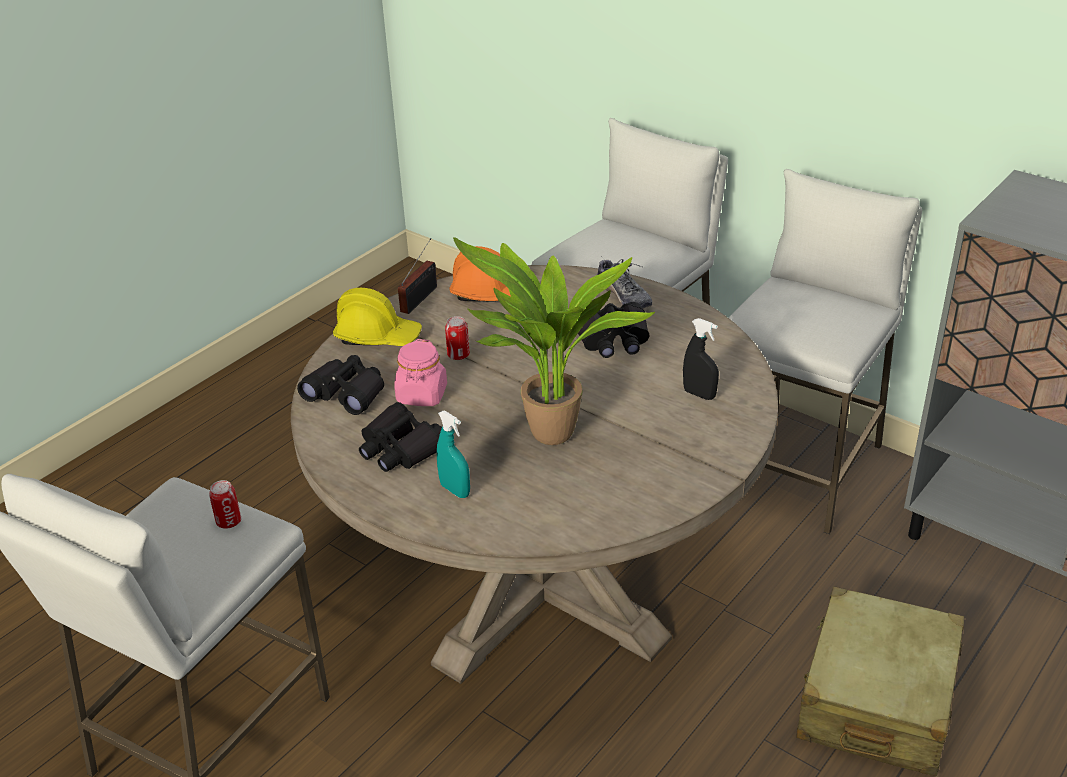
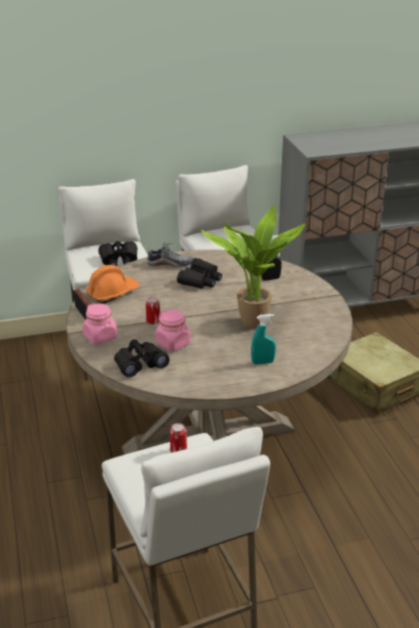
camera: 55 degrees left, 5 degrees down
yellow hard hat [333,288,422,346] -> pink jar [83,303,117,344]
black binoculars [359,402,442,472] -> black binoculars moved to [98,241,138,266]

